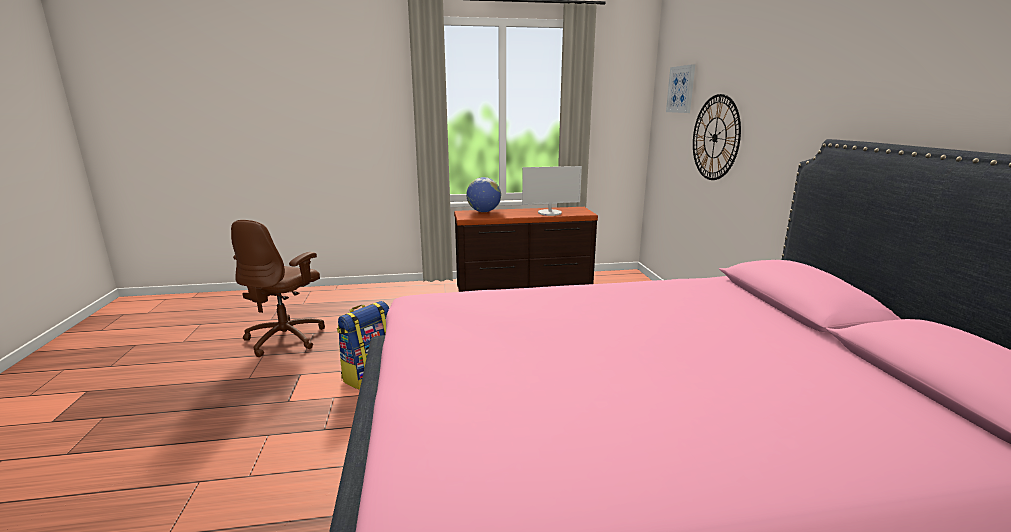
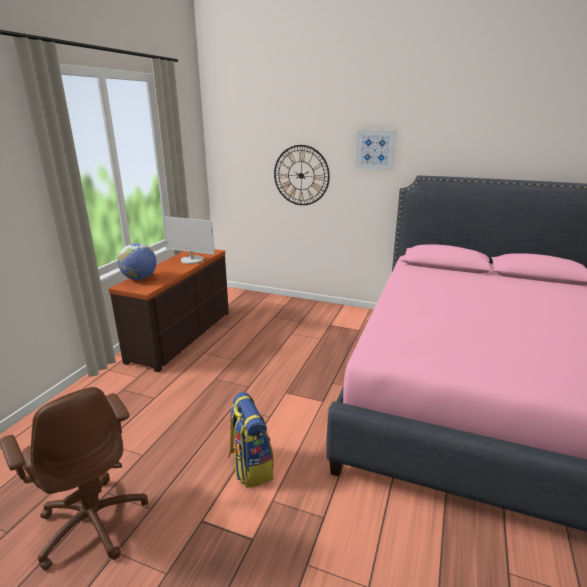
camera: 60 degrees left, 5 degrees up
monitor [522,166,582,216] -> monitor turned 90 degrees clockwise [162,216,215,264]
picture [666,64,695,113] -> picture moved to [355,129,396,170]

